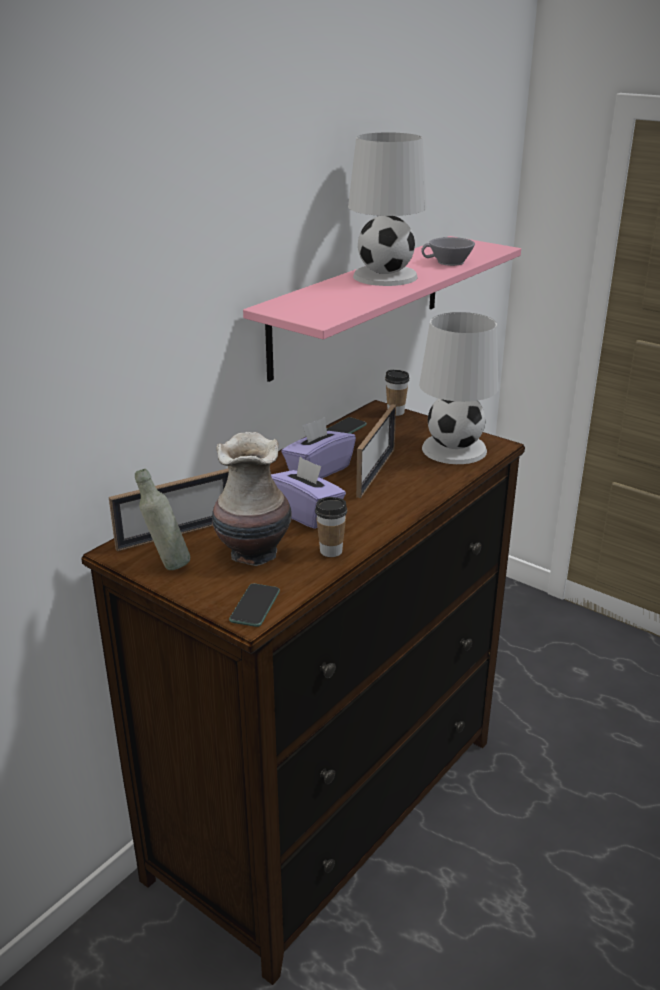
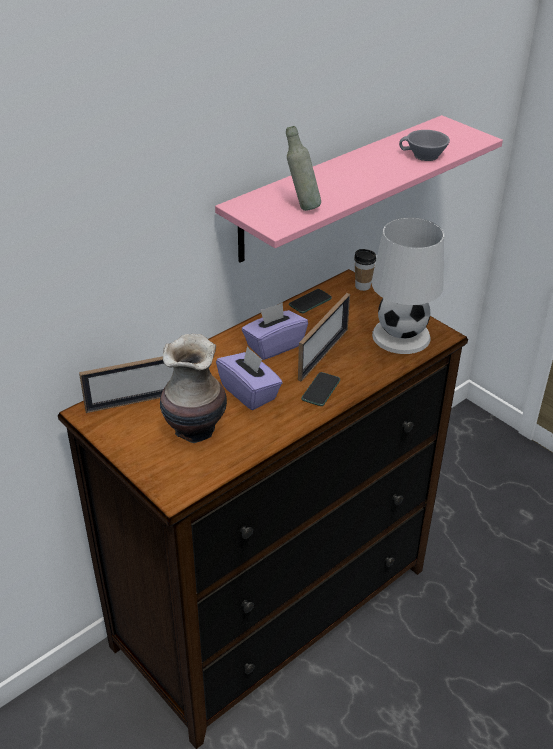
camera: 10 degrees right, 10 degrees up
grey bottle [135,469,190,570] -> grey bottle moved to [286,126,321,211]
phone [229,584,280,627] -> phone moved to [301,372,340,406]
cup [315,497,347,557] -> none
white table lamp [348,133,427,286] -> none

